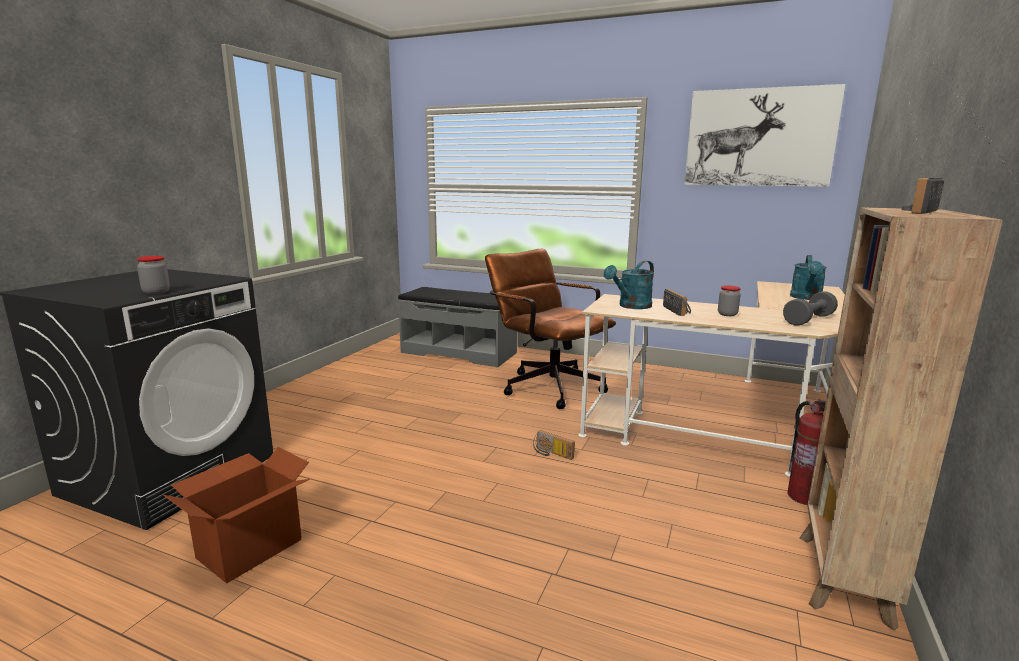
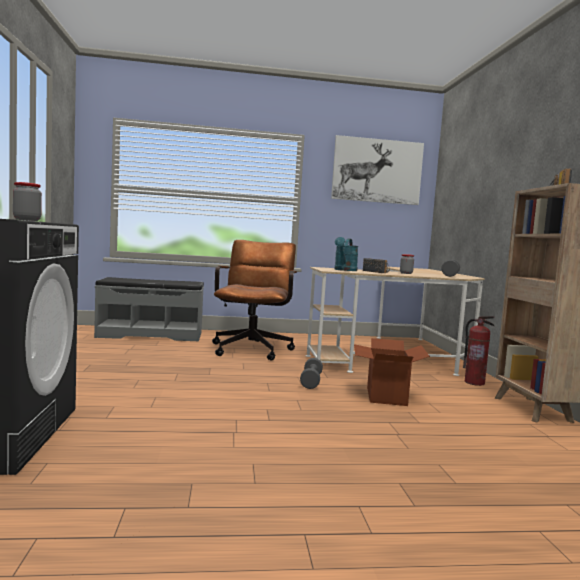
camera: 30 degrees left, 10 degrees down
cardboard box [163,447,310,583] -> cardboard box moved to [354,338,430,406]
brown office chair [485,249,616,409] -> brown office chair turned 75 degrees clockwise [212,240,297,361]
radio [533,430,575,460] -> grey dumbbell [300,358,323,389]
turquoise watering can [790,255,827,300] -> none

